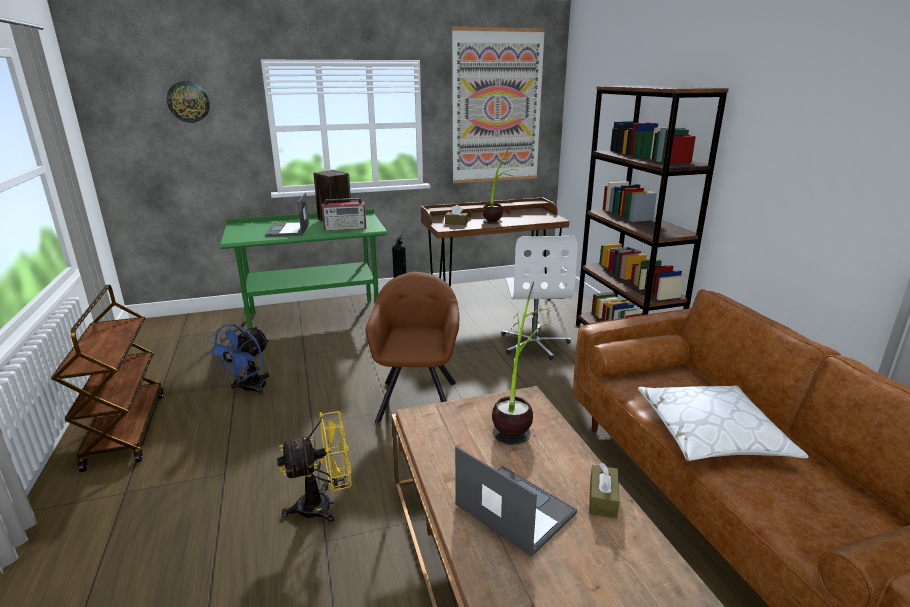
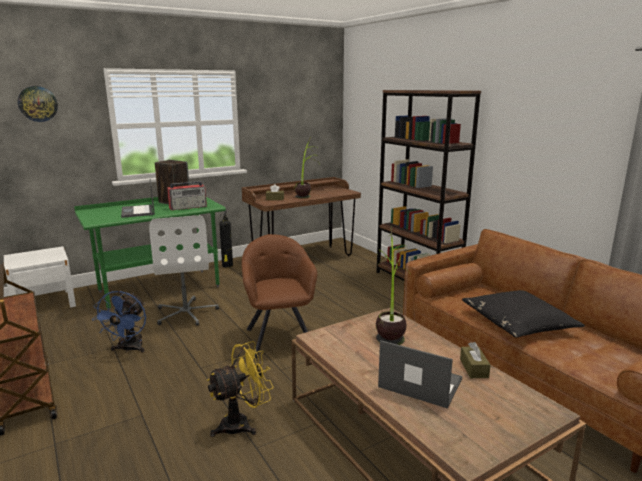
camera: 15 degrees left, 5 degrees down
picture [452,27,545,183] -> none
white office chair [502,236,578,360] -> white office chair moved to [149,215,219,326]
white pillow [638,386,809,461] -> black pillow [462,290,585,338]
none -> white nightstand [4,246,76,308]

